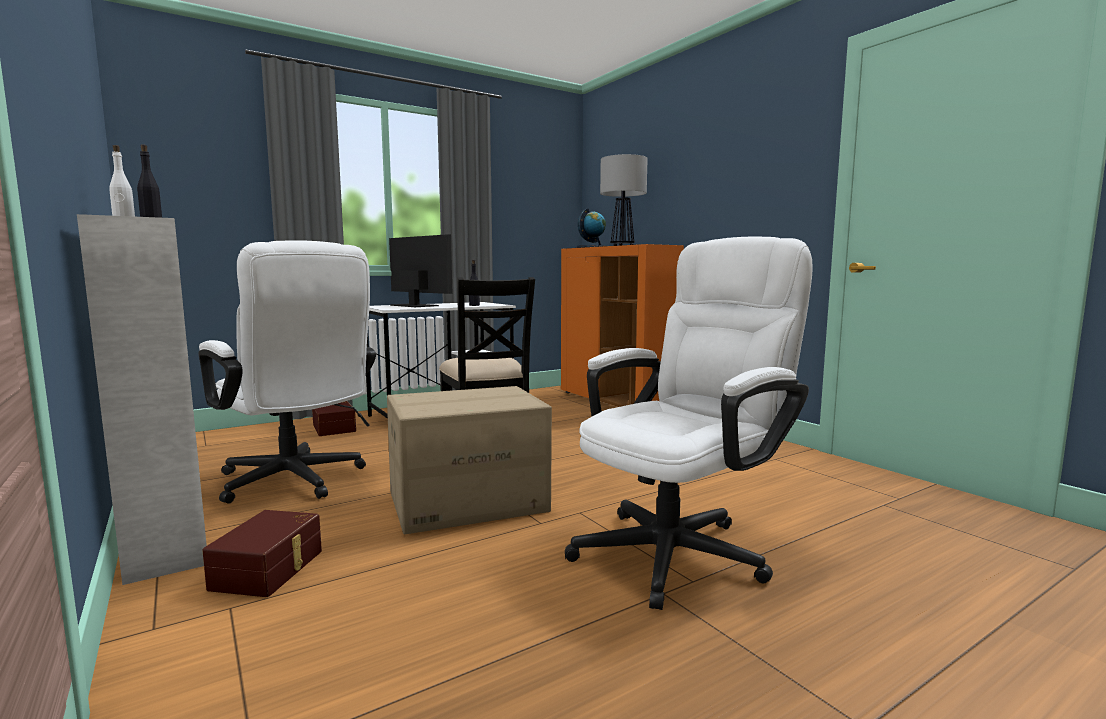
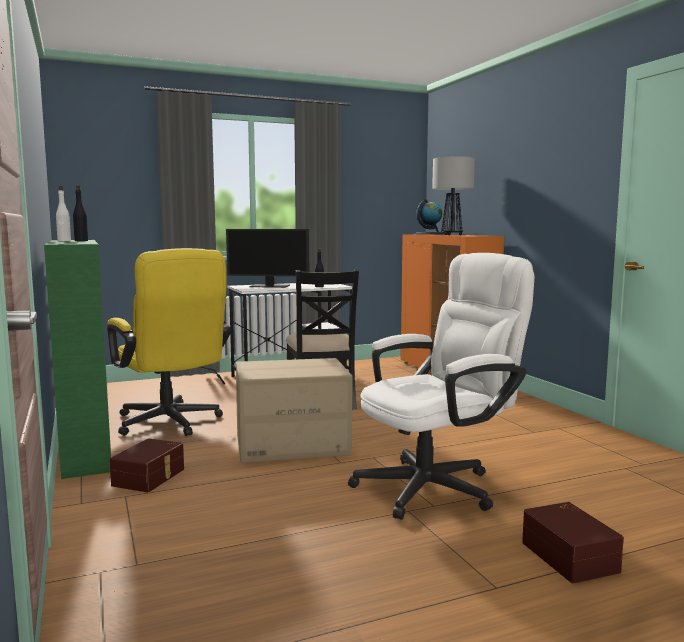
camera: 10 degrees right, 0 degrees up
white bookcase [77,214,207,585] -> green bookcase [44,240,111,479]
white office chair [198,240,376,504] -> yellow office chair [107,248,231,436]
brown storage box [312,401,356,436] -> brown storage box moved to [522,502,624,583]
monitor [389,234,453,307] -> monitor turned 135 degrees clockwise [226,229,309,288]

